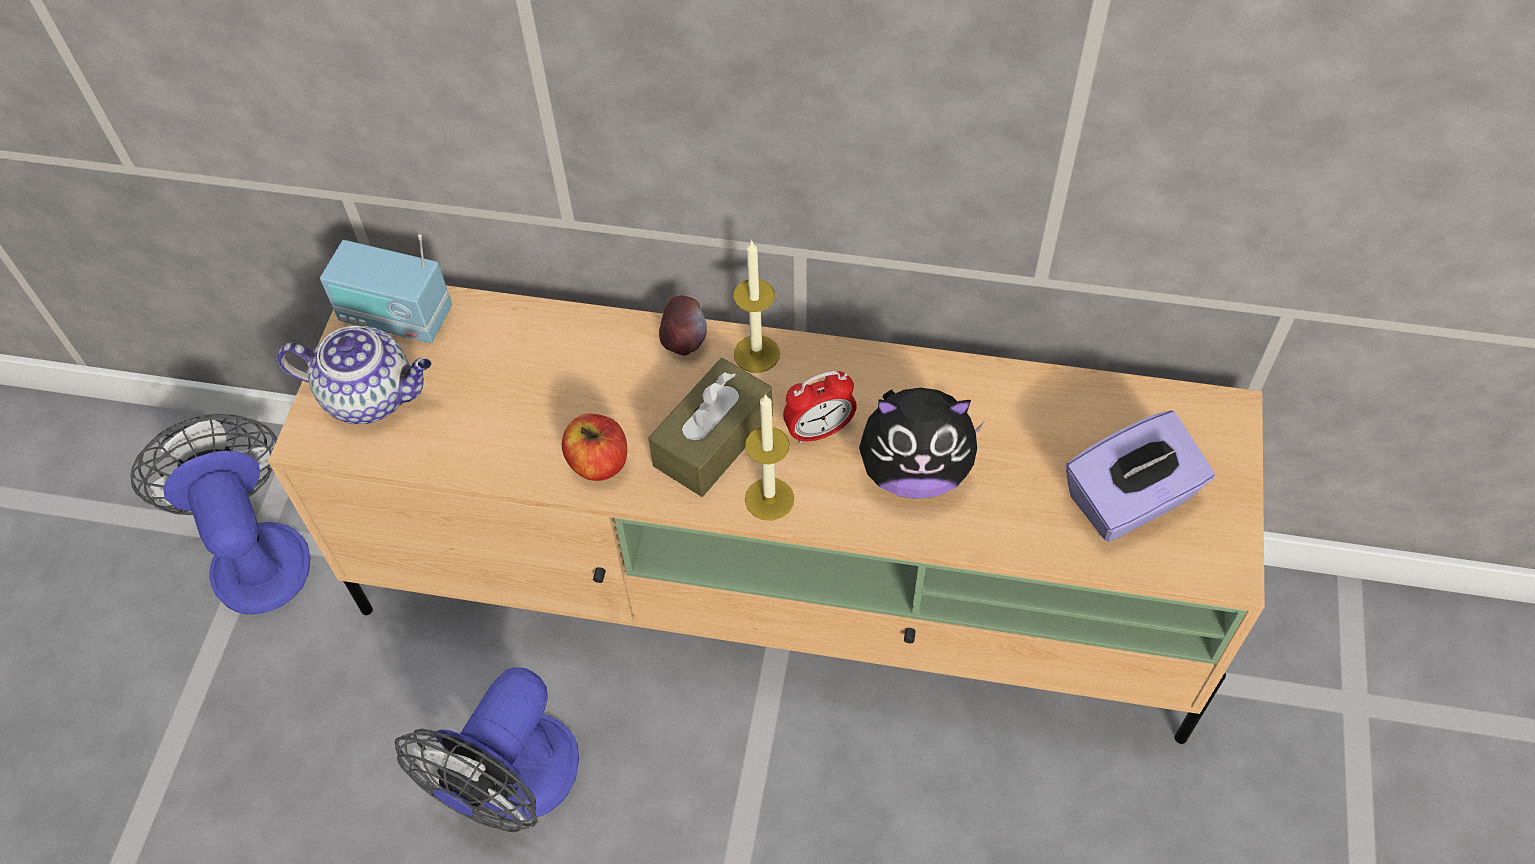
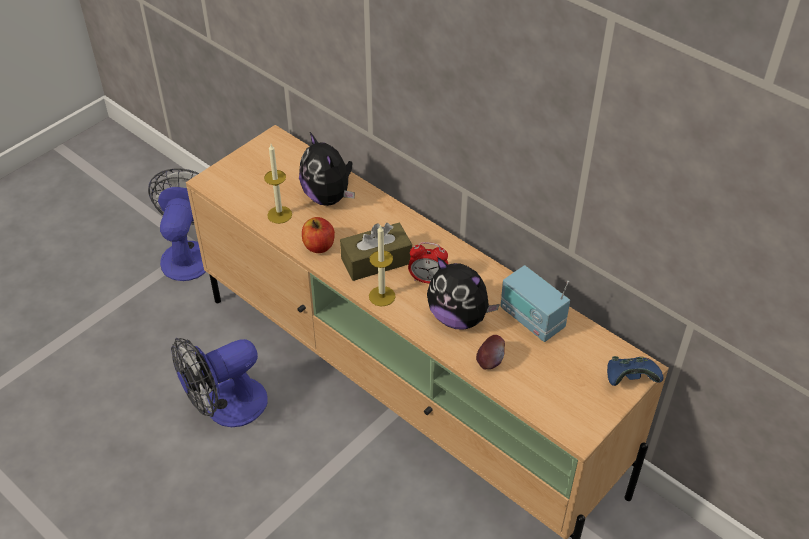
camera: 30 degrees right, 10 degrees down
teapot [277,326,432,424] -> none
radio [320,234,452,343] -> radio moved to [501,265,570,342]
apple [659,296,707,356] -> apple moved to [476,335,505,370]
candle [733,239,780,373] -> candle moved to [264,144,292,224]
purple tissue box [1066,410,1215,542] -> none
none -> plush toy [299,132,355,206]
none -> blue game controller [607,356,663,386]

